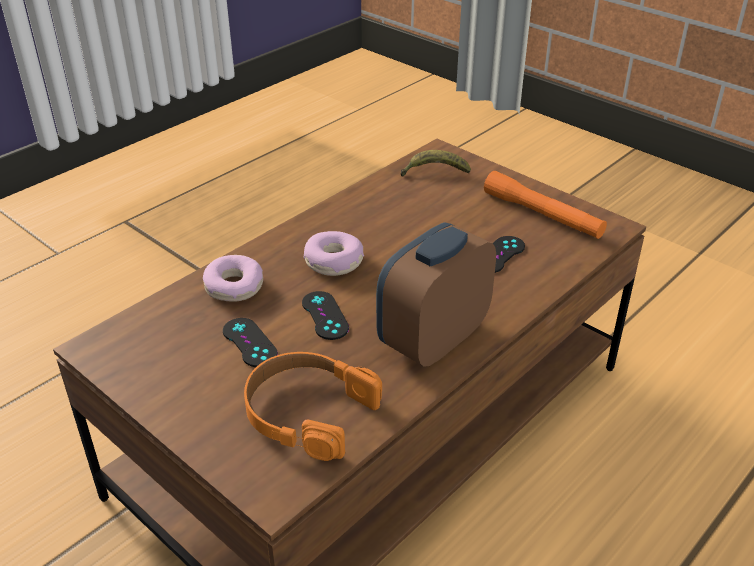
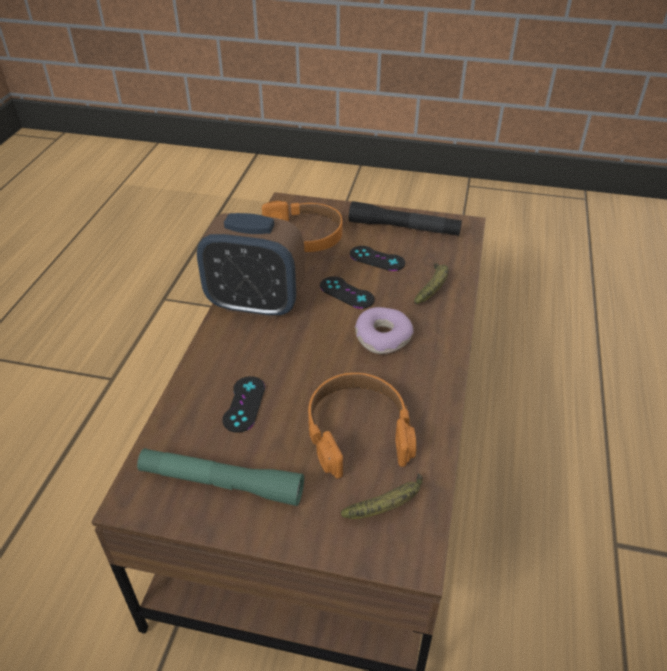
camera: 150 degrees right, 5 degrees up
donut [203,255,263,301] -> banana [414,263,448,304]
alarm clock [376,222,496,366] -> alarm clock turned 90 degrees clockwise [197,213,305,318]
orange flashlight [484,171,607,239] -> green flashlight [137,448,304,506]
none -> orange headphones [308,373,416,479]
none -> black flashlight [349,201,462,236]

